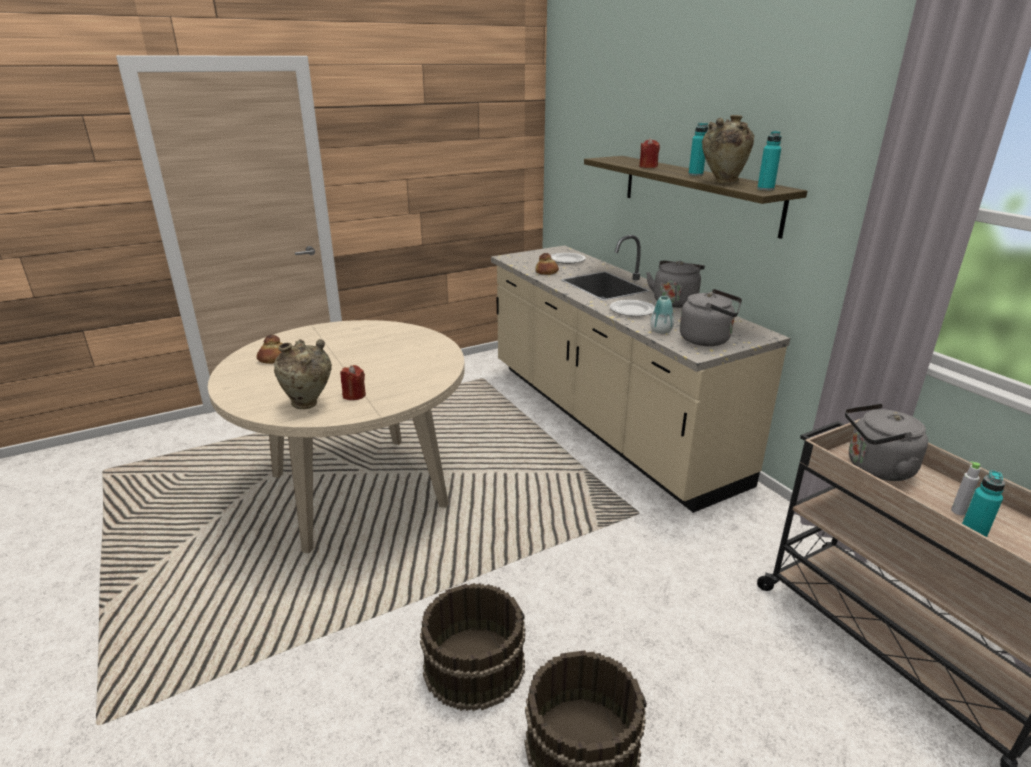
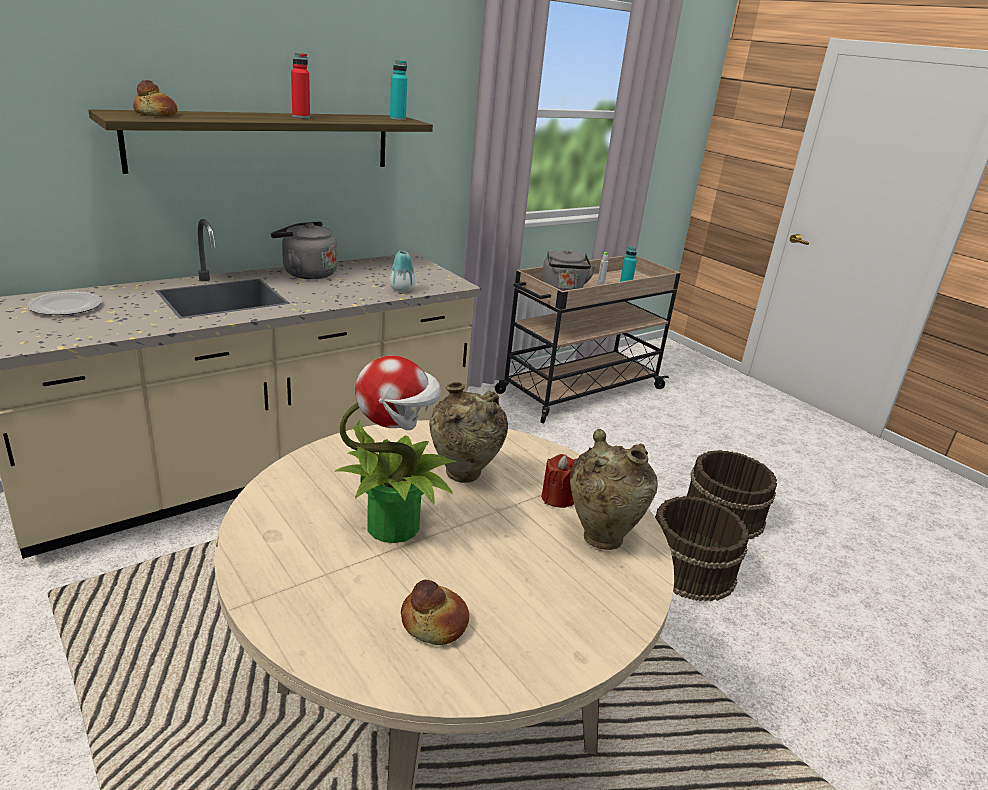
camera: 100 degrees left, 0 degrees up
bread [535,253,559,275] -> bread moved to [133,80,177,116]
plate [609,300,655,316] -> none
red candle [639,138,660,168] -> none
grey kettle [680,289,742,346] -> none
turquoise bottle [689,123,708,176] -> red bottle [291,53,310,118]
beige vase [702,115,754,183] -> beige vase moved to [429,382,508,483]
none -> potted plant [334,355,457,543]

